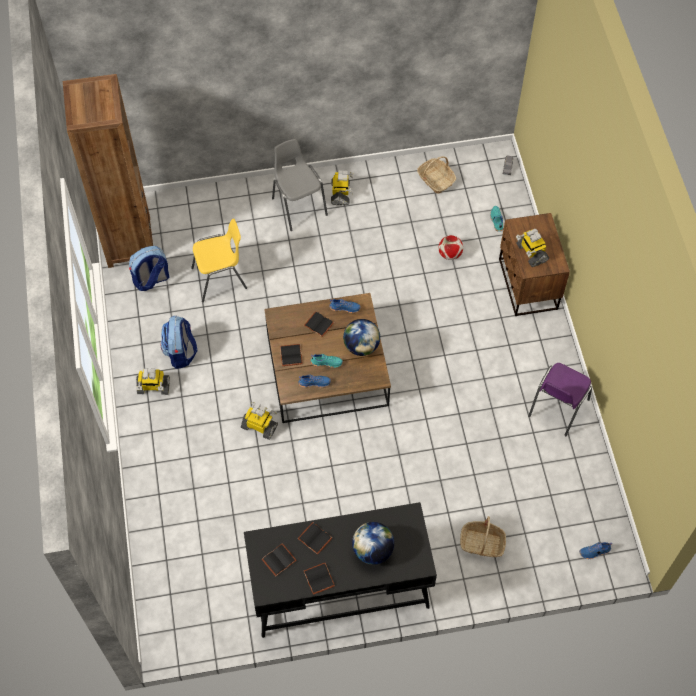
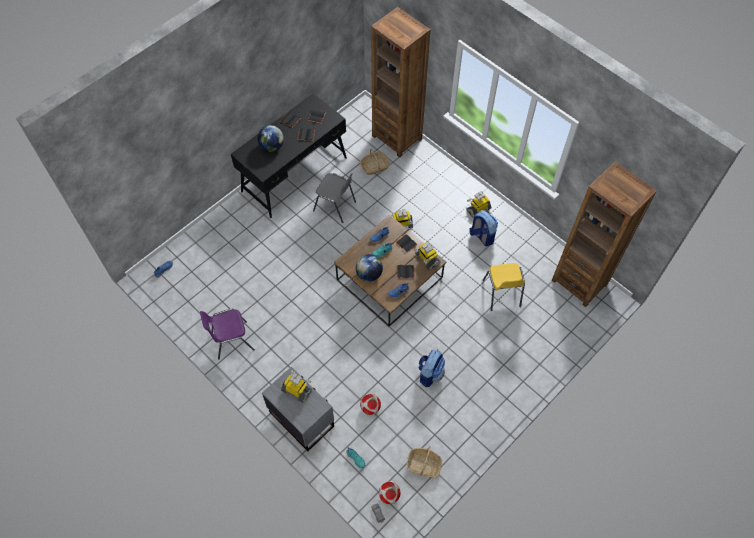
camera: 145 degrees right, 0 degrees up
backpack [129,246,169,291] -> backpack moved to [418,350,445,387]
yellow chair [191,219,247,302] -> yellow chair turned 45 degrees counterclockwise [482,263,525,311]
grey chair [272,139,328,231] -> grey chair moved to [313,173,356,223]
toy robot [331,171,353,205] -> toy robot moved to [414,242,441,270]
basket [460,516,506,557] -> basket moved to [360,149,390,175]
brown nightstand [499,213,570,316] -> grey nightstand [262,367,334,451]
purple chair [528,363,592,436] -> purple chair turned 105 degrees counterclockwise [200,309,255,360]
none -> brown bookcase [371,7,430,158]
none -> football [379,482,400,504]

